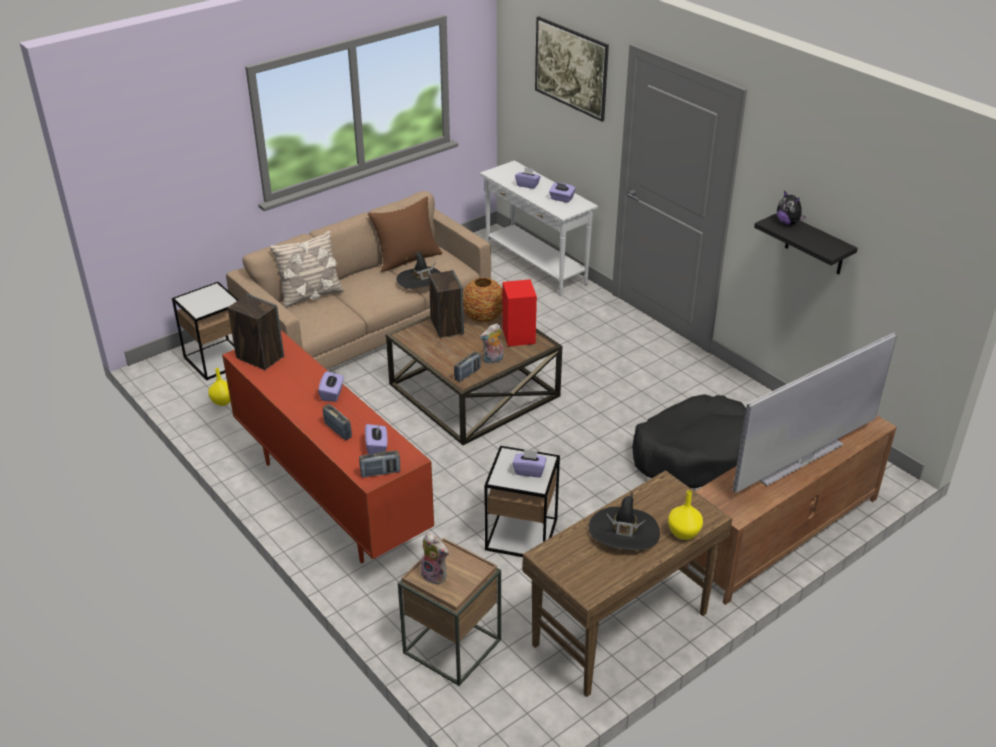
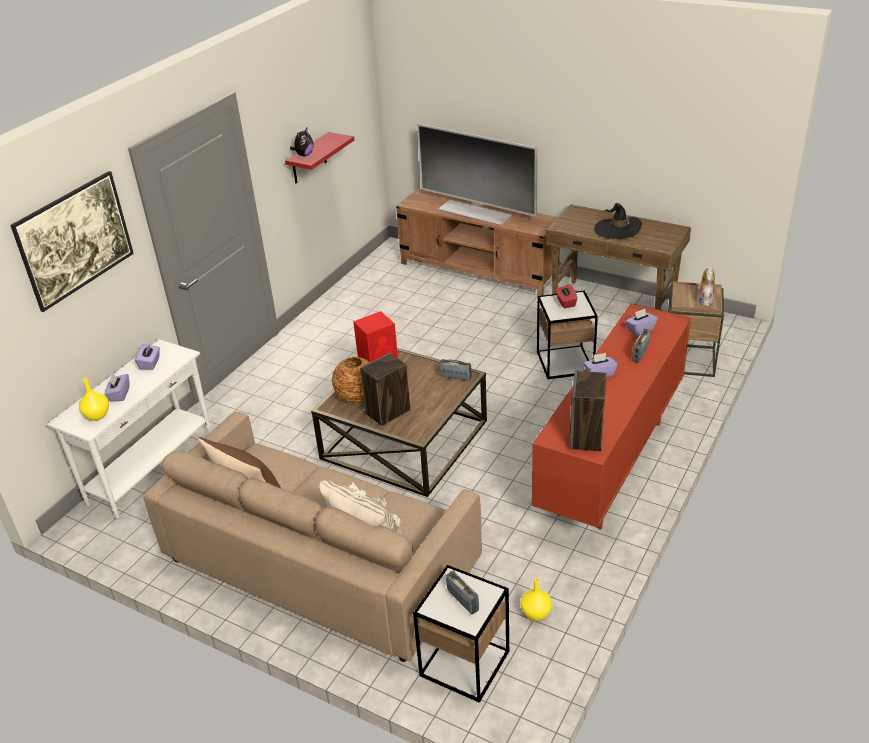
camera: 110 degrees left, 0 degrees up
radio [359,450,400,478] -> radio moved to [446,571,479,614]
black hat [396,252,440,289] -> none
plush toy [480,323,503,364] -> none
purple tissue box [512,449,547,477] -> red tissue box [555,285,577,308]
black dog bed [632,394,746,488] -> none
yellow vase [668,490,703,540] -> yellow vase moved to [79,378,109,421]
black shelf [754,213,858,274] -> red shelf [285,132,354,183]

